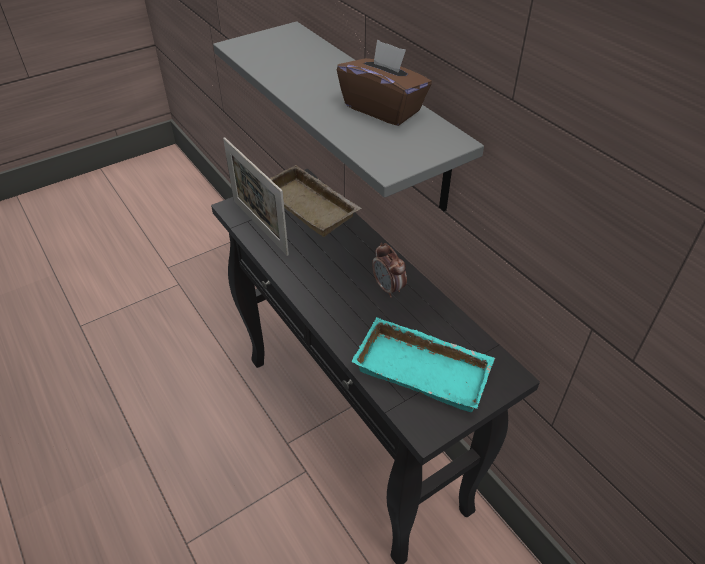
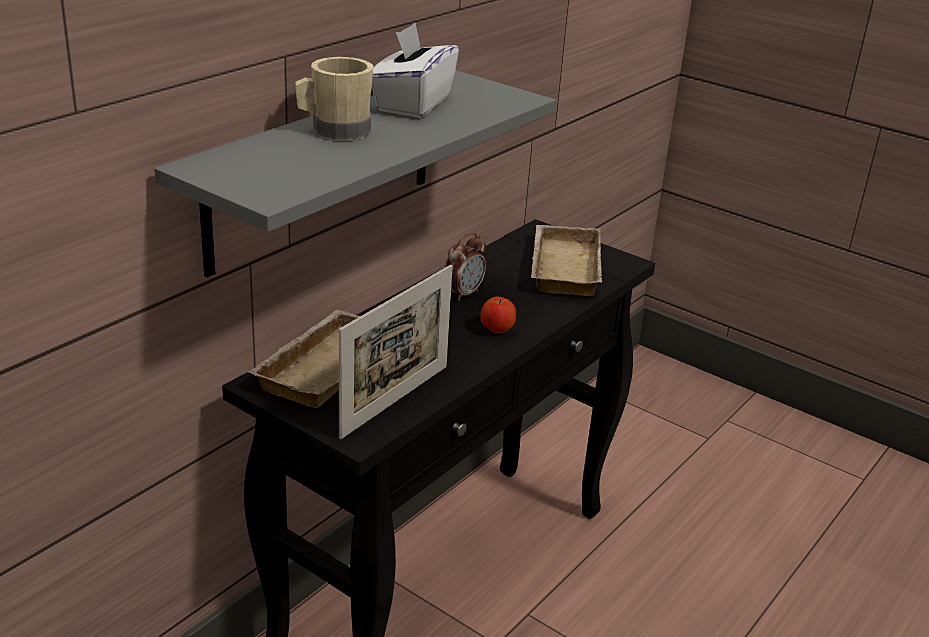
camera: 110 degrees left, 15 degrees down
brown tissue box [337,39,432,126] -> white tissue box [372,23,459,118]
turquoise tray [351,317,495,412] -> beige tray [531,225,602,296]
none -> beige mug [295,57,373,141]
none -> apple [480,297,516,333]

